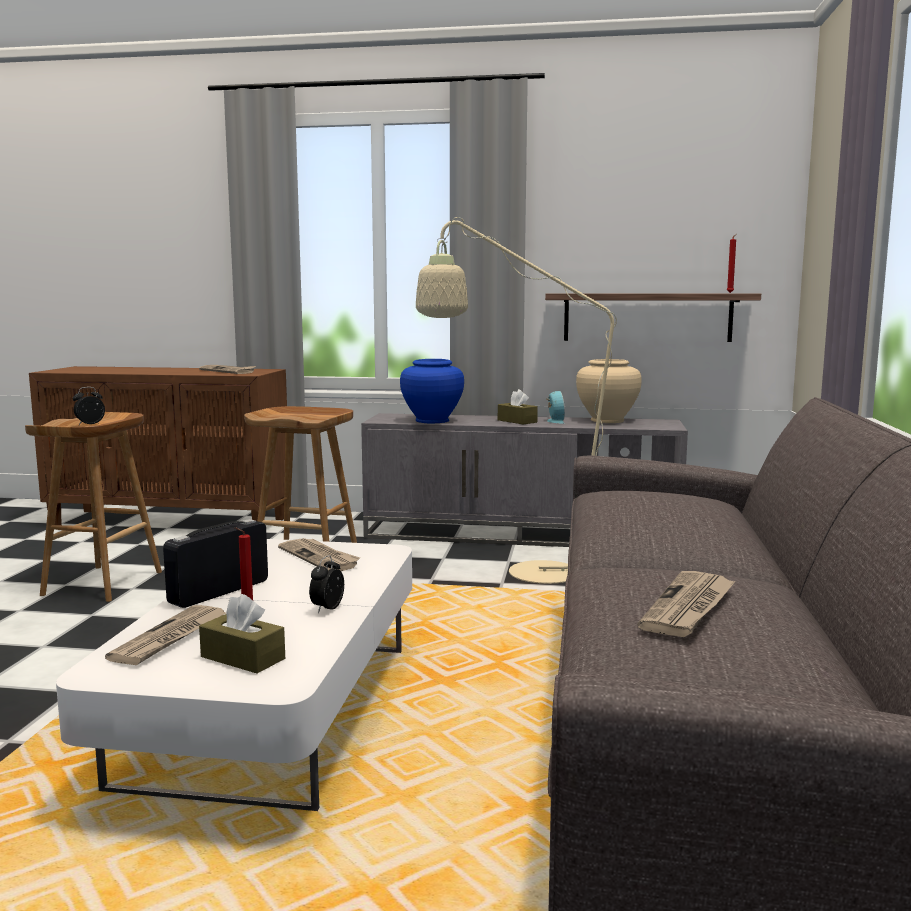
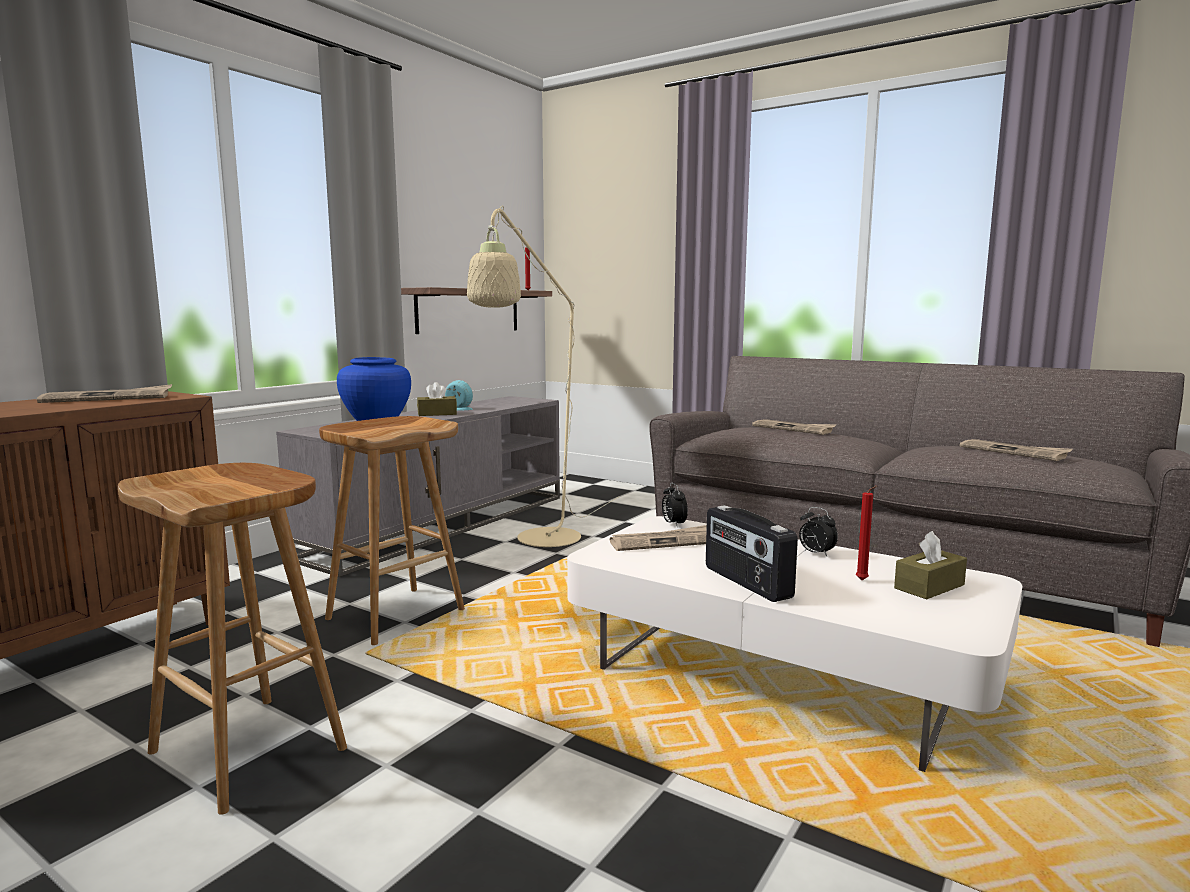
camera: 65 degrees left, 0 degrees up
alarm clock [73,387,105,425] -> alarm clock moved to [662,483,688,526]
newspaper [105,605,226,665] -> newspaper moved to [752,419,836,435]
beige vase [576,359,642,423] -> none

